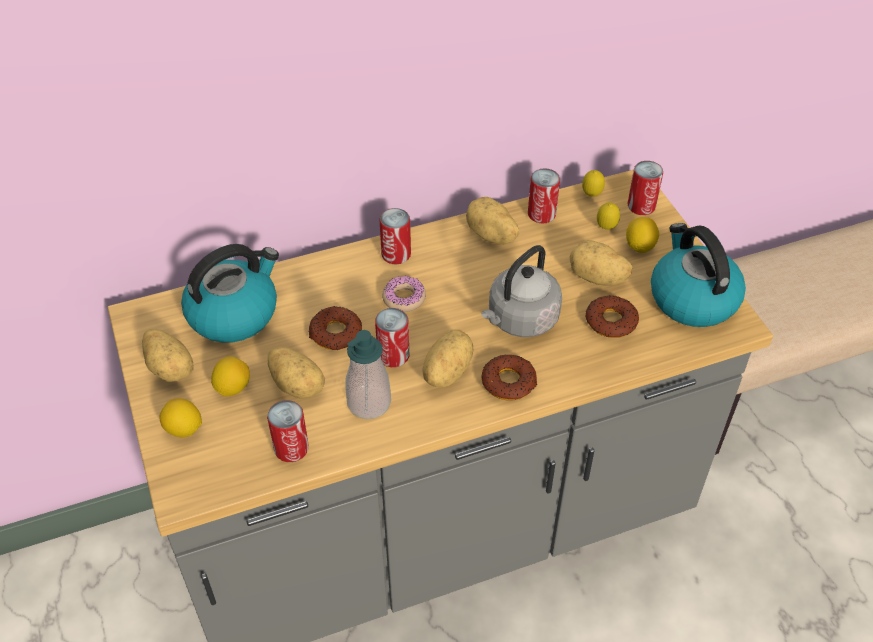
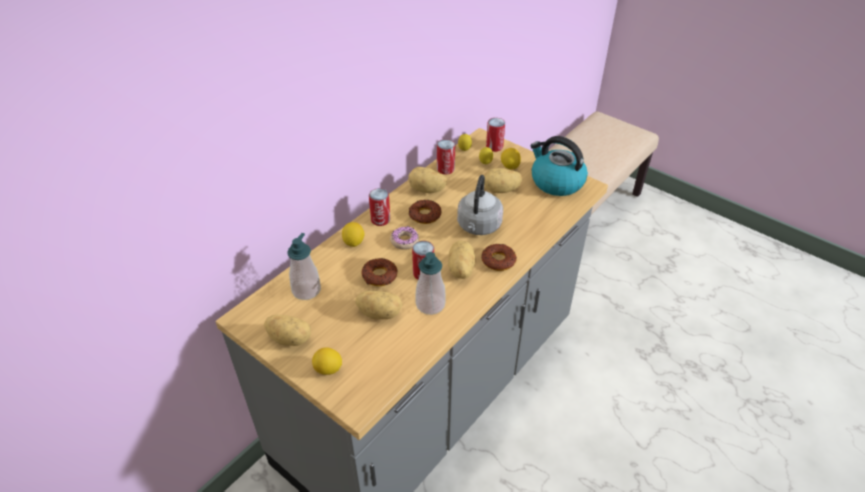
camera: 30 degrees left, 5 degrees down
kettle [181,244,279,343] -> soap dispenser [287,233,321,300]
lemon [211,356,250,397] -> lemon moved to [342,222,364,247]
can [267,400,309,462] -> none
donut [585,295,639,338] -> donut moved to [409,200,441,224]

